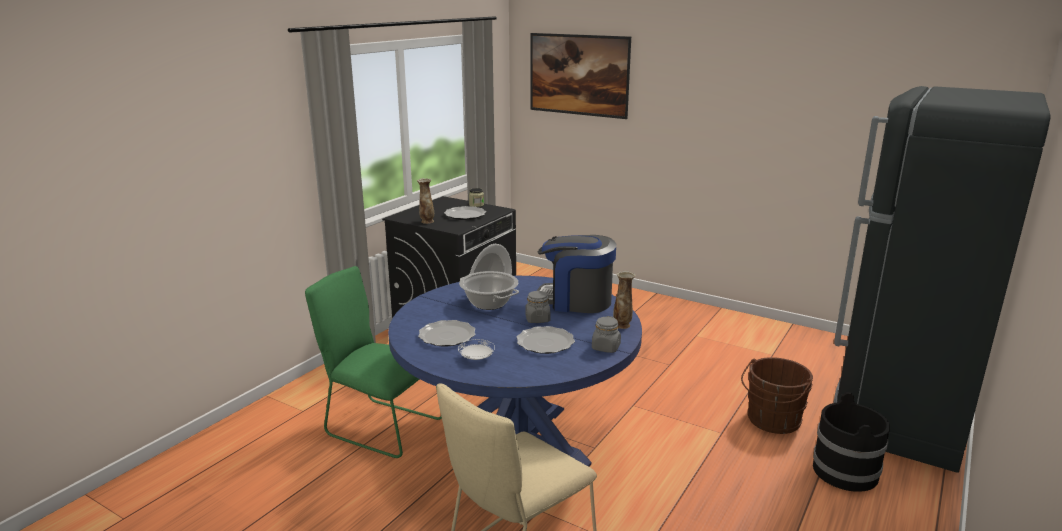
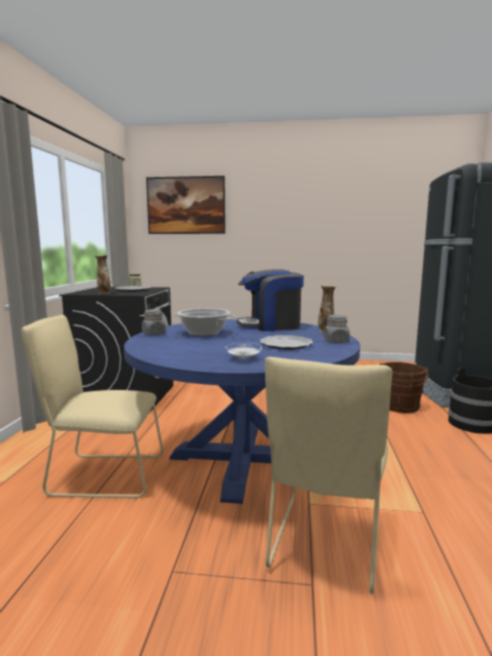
camera: 25 degrees left, 10 degrees down
green chair [305,266,442,458] -> beige chair [21,315,163,498]
plate [418,320,475,347] -> none
grey jar [525,291,550,323] -> grey jar moved to [142,309,166,335]

